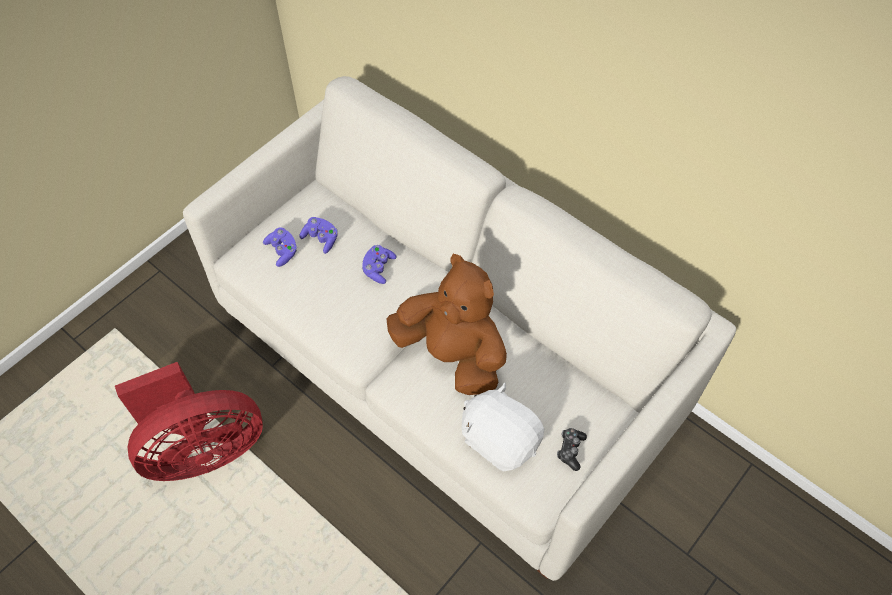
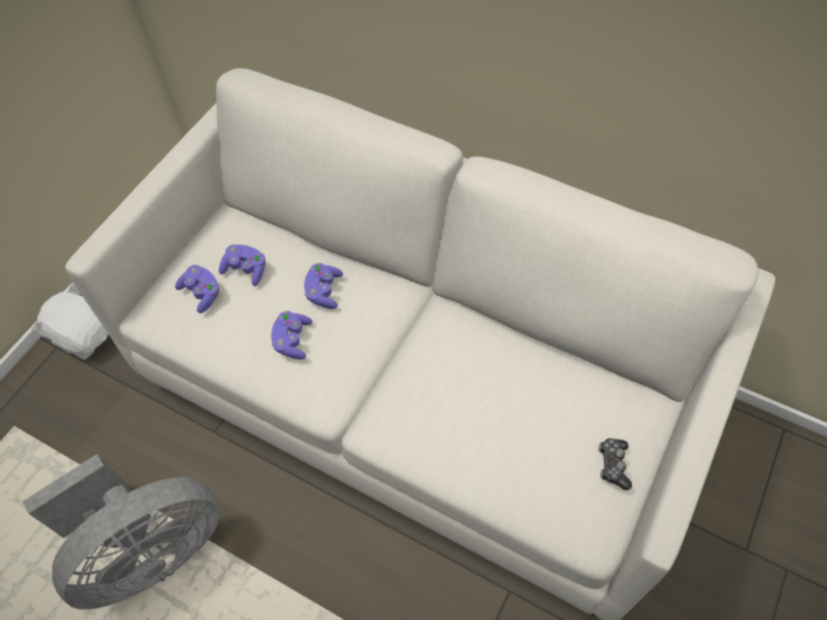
camera: 10 degrees left, 0 degrees up
red fan [115,362,263,481] -> grey fan [22,454,220,610]
brown plush toy [387,254,507,395] -> none
white plush toy [462,383,544,471] -> white plush toy moved to [32,283,109,359]
none -> purple game controller [271,311,312,359]

